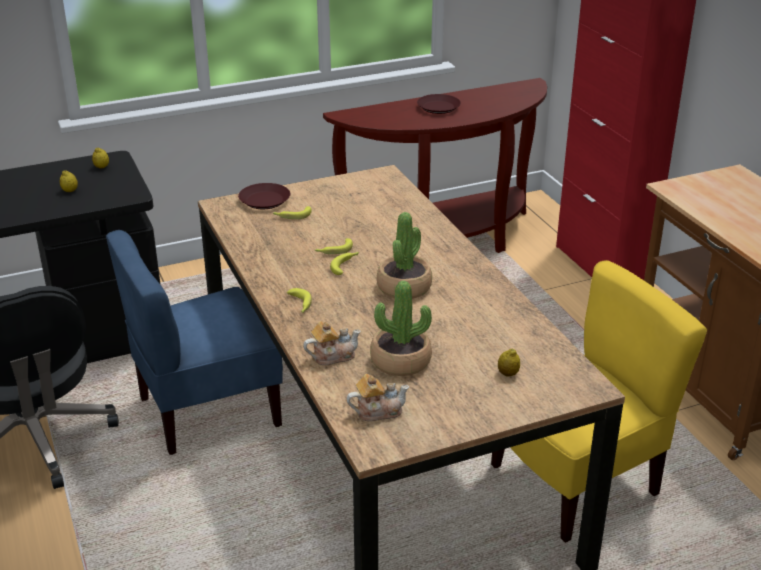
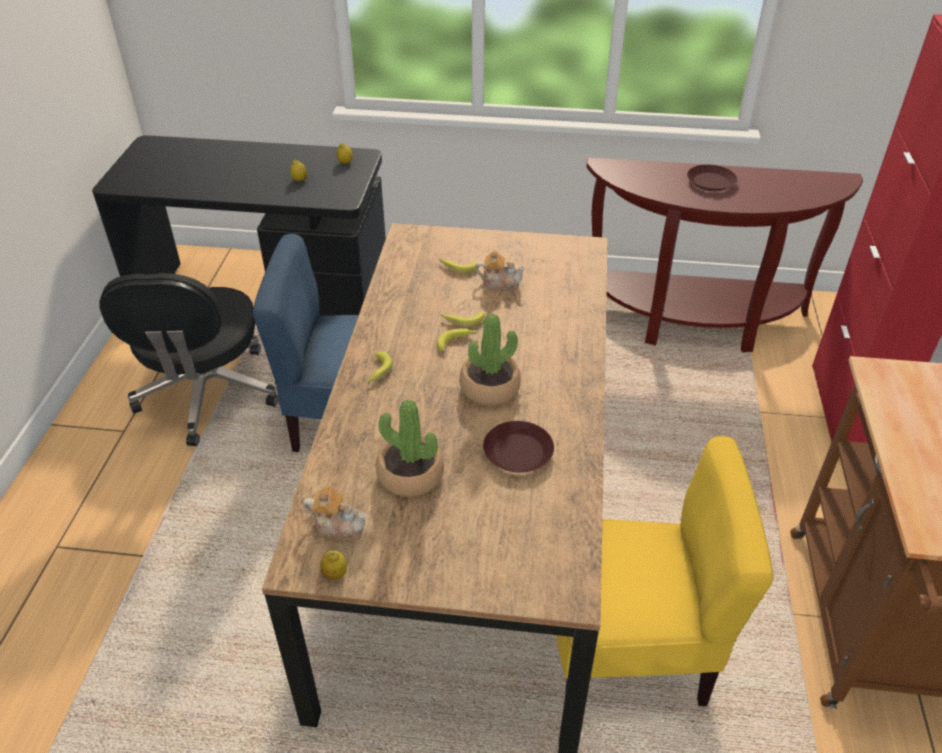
camera: 30 degrees right, 10 degrees up
brown plate [238,183,290,209] -> brown plate moved to [483,421,554,473]
teapot [303,321,361,365] -> teapot moved to [475,250,526,291]
lemon [498,349,520,376] -> lemon moved to [320,551,347,580]

